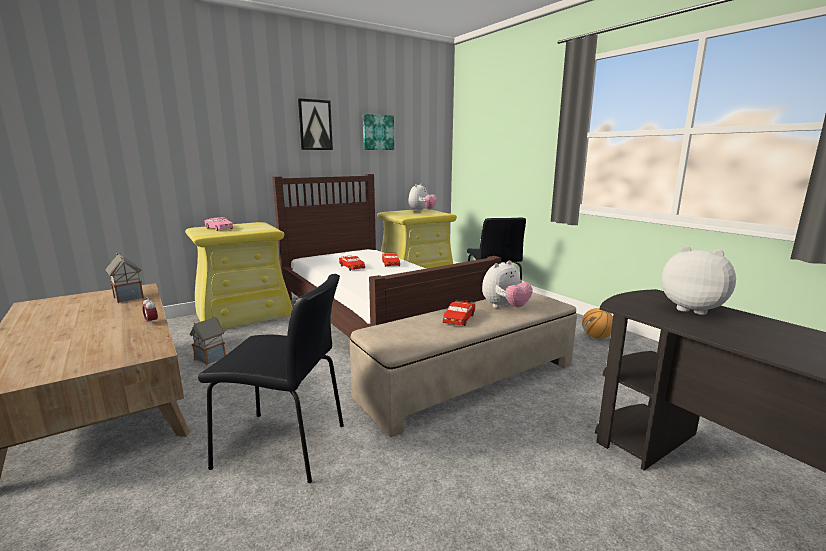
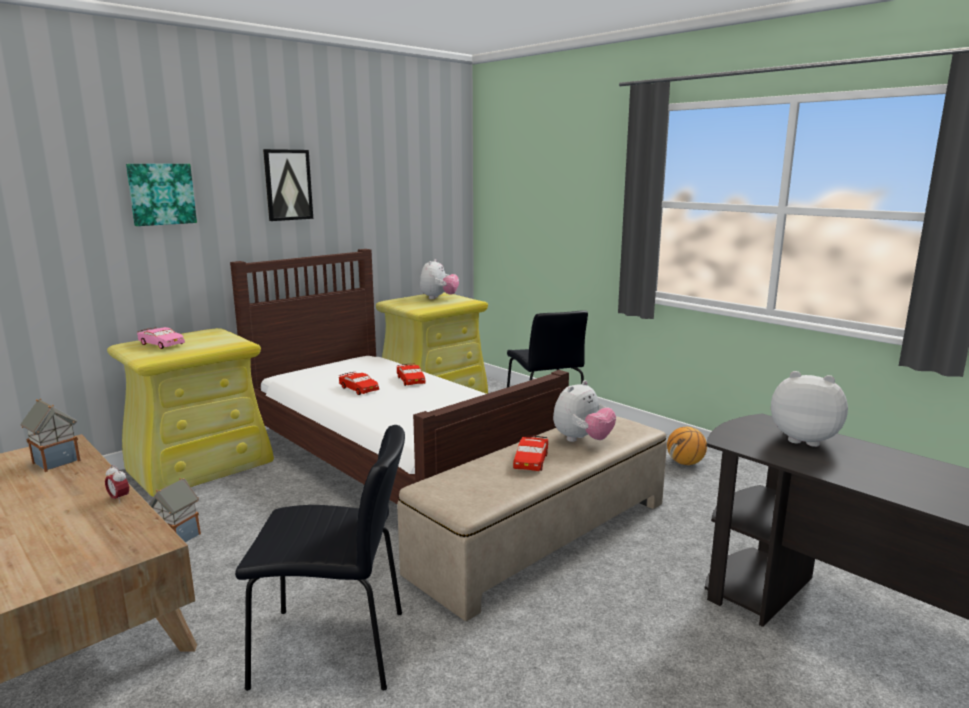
camera: 10 degrees left, 0 degrees up
picture [363,114,394,150] -> picture moved to [126,164,197,226]

